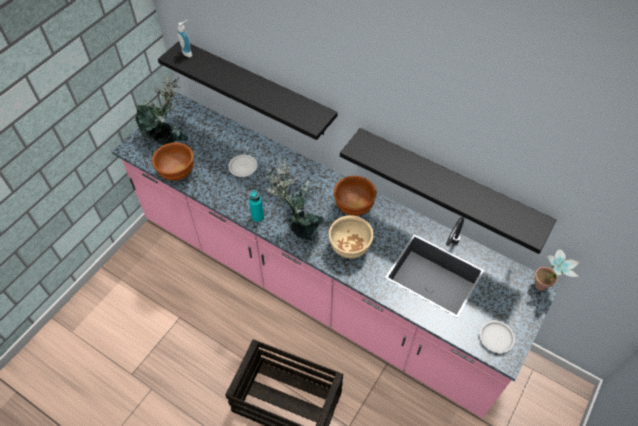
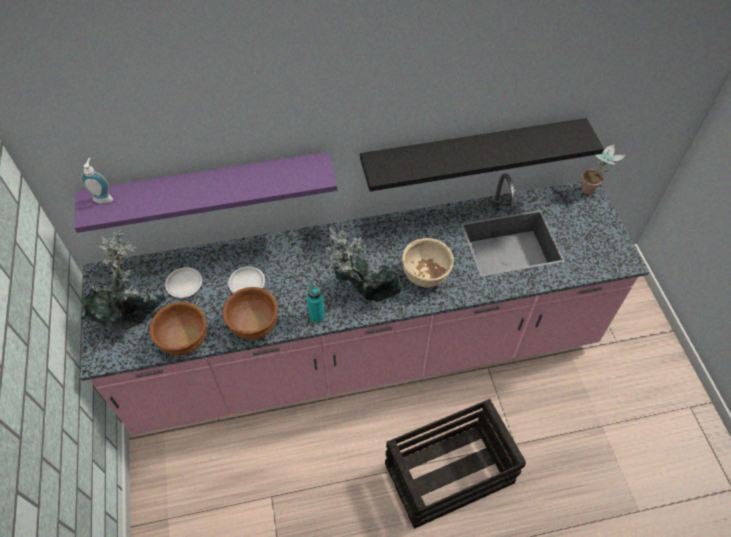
camera: 45 degrees left, 0 degrees up
black shelf [158,41,338,140] -> purple shelf [74,152,337,233]
brown bowl [334,176,377,216] -> brown bowl moved to [223,287,278,339]
white plate [480,321,515,353] -> white plate moved to [165,267,202,298]

